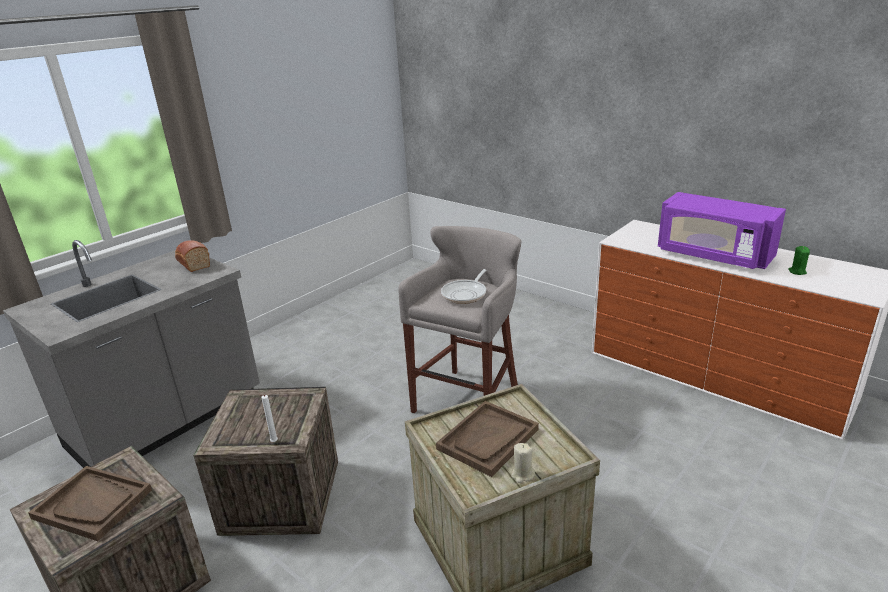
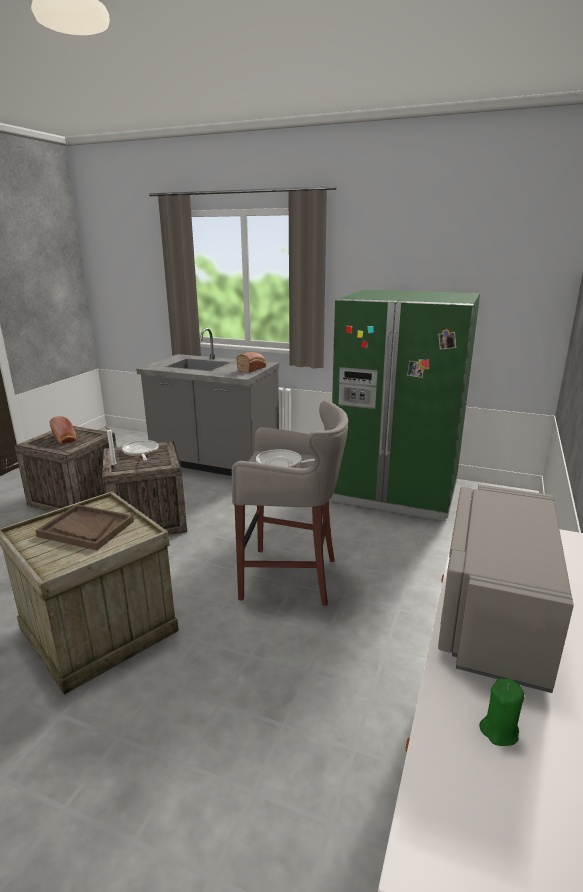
camera: 70 degrees right, 5 degrees down
brown tray [28,466,152,541] -> bread [49,416,76,444]
beige candle [511,443,535,483] -> none
purple microwave [658,192,786,269] -> grey microwave [438,484,574,693]
none -> frying pan [122,440,158,461]
none -> green fridge [331,290,480,521]

